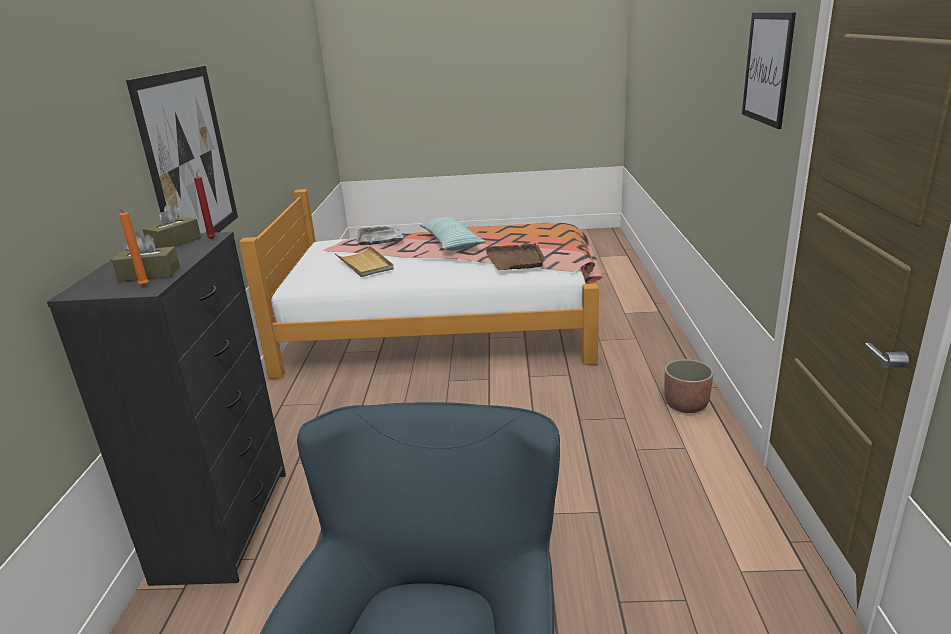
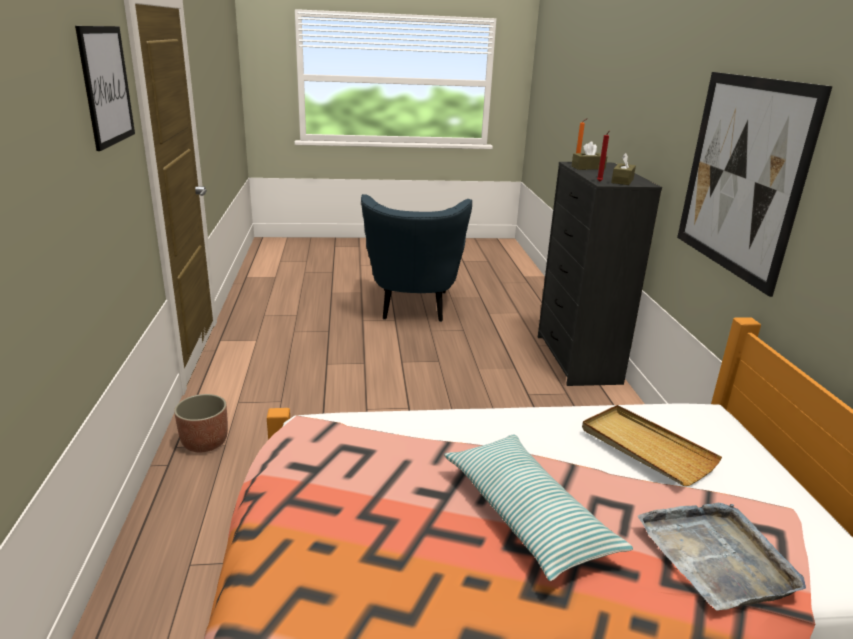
camera: 170 degrees right, 0 degrees up
brown tray [485,243,546,270] -> none

